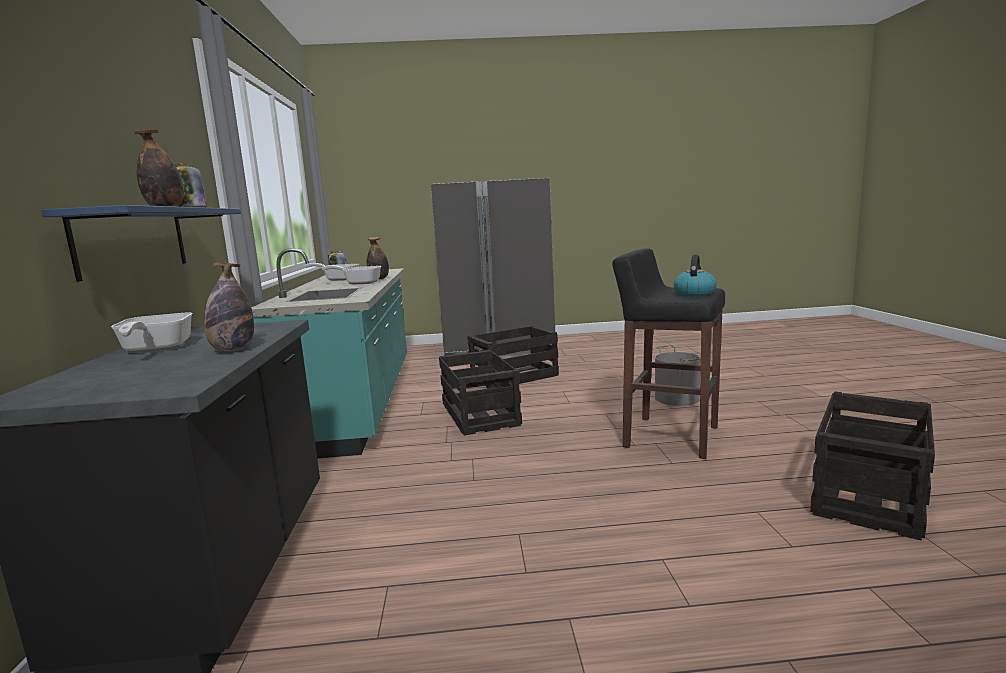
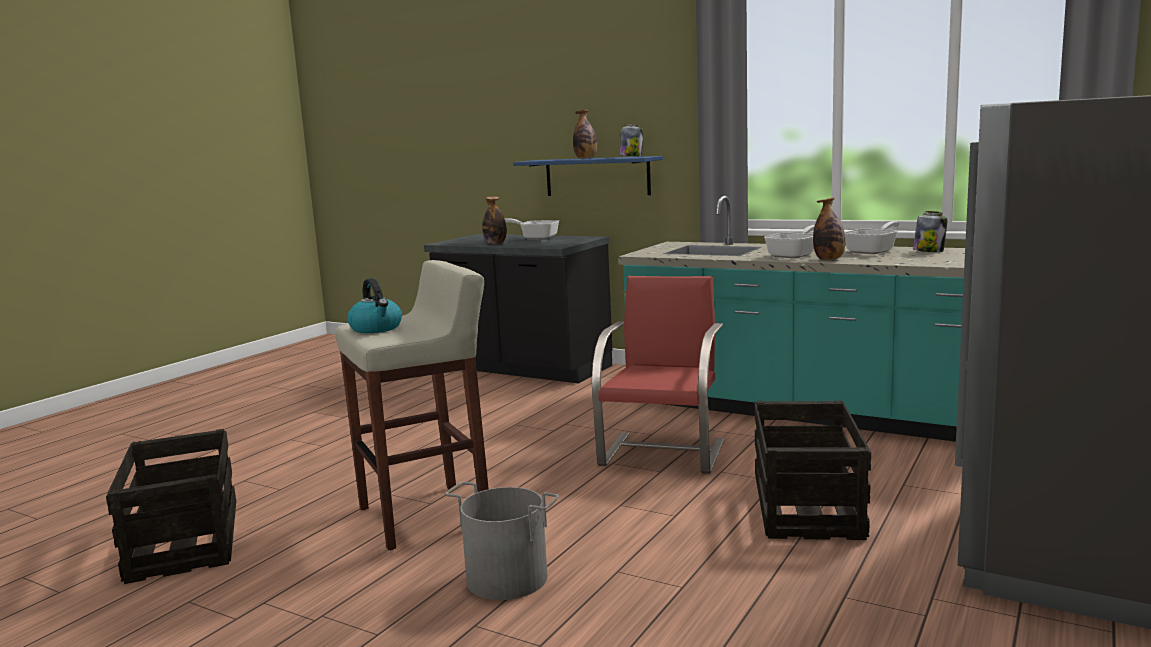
camera: 125 degrees right, 0 degrees up
crate [439,350,522,436] -> red chair [592,276,724,474]
black stool [612,248,725,459] -> beige stool [335,260,489,550]

